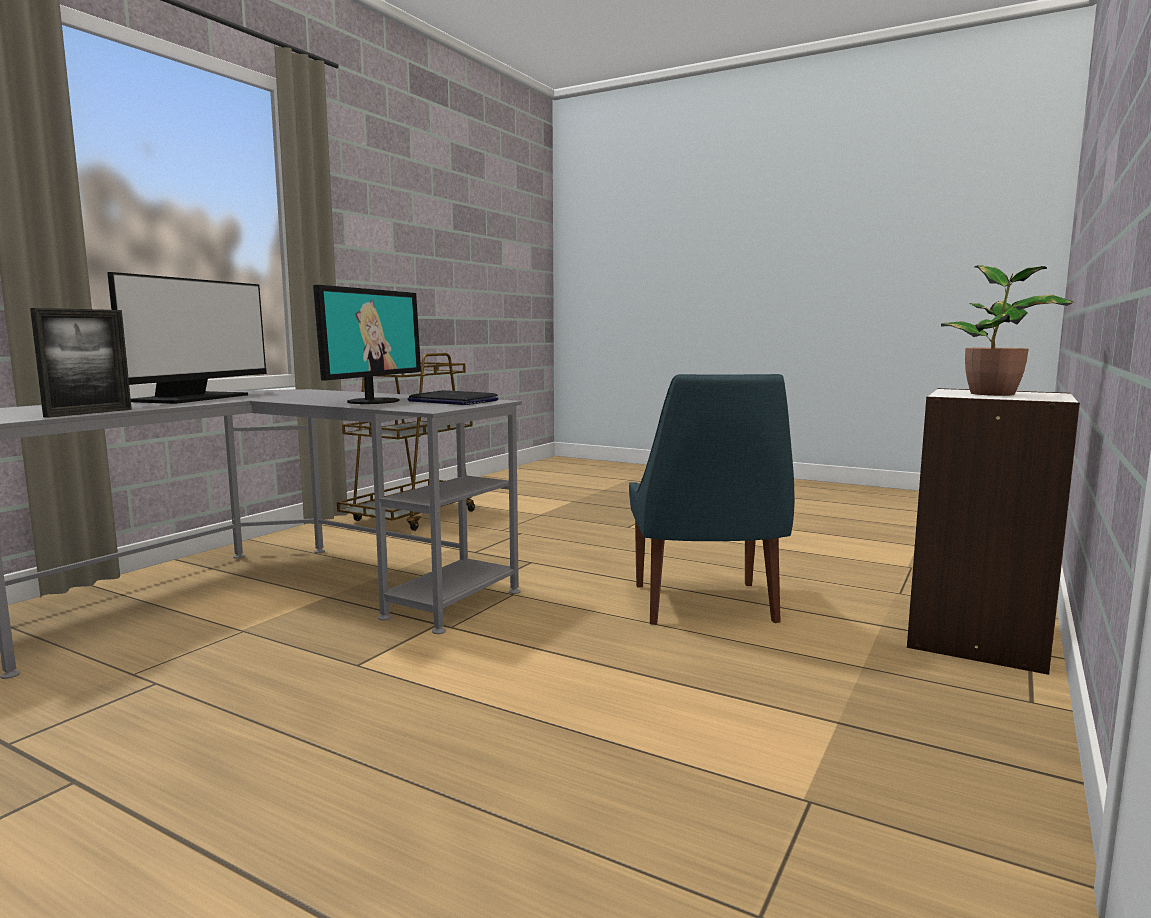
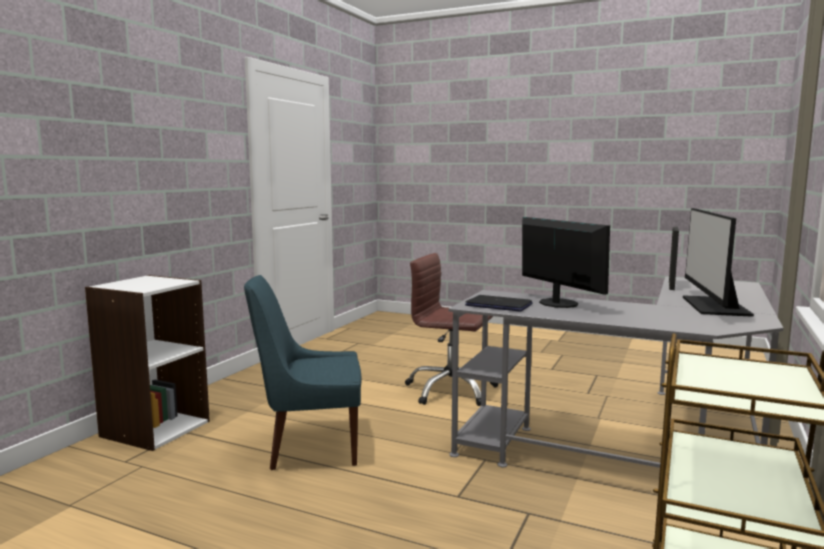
camera: 175 degrees right, 0 degrees up
monitor [313,285,421,404] -> monitor turned 135 degrees clockwise [522,217,610,308]
blue chair [629,374,794,625] -> blue chair turned 90 degrees counterclockwise [244,275,362,470]
potted plant [941,265,1074,396] -> none
none -> brown office chair [405,253,498,406]

